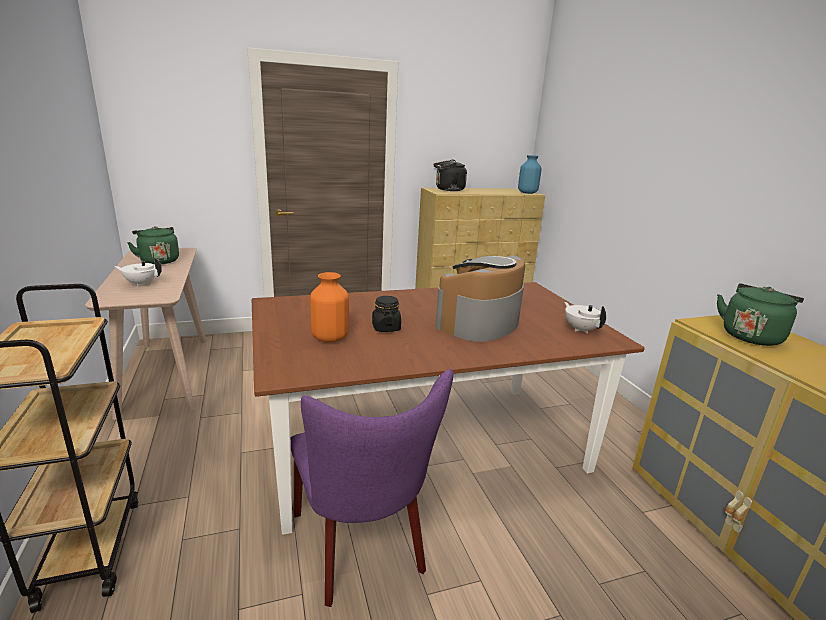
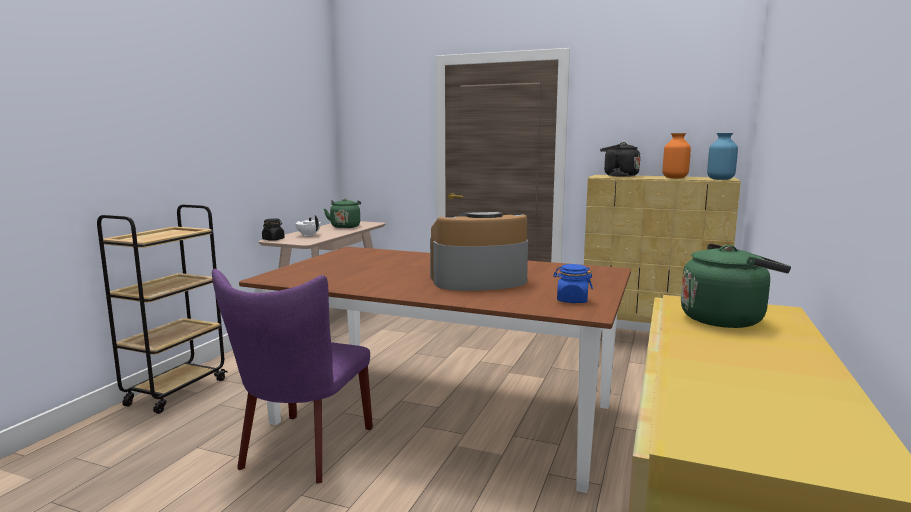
camera: 40 degrees right, 10 degrees down
orange vase [310,272,349,342] -> orange vase moved to [663,133,691,178]
black jar [372,296,401,332] -> black jar moved to [262,219,285,241]
white teapot [565,302,606,334] -> blue jar [553,264,593,303]

